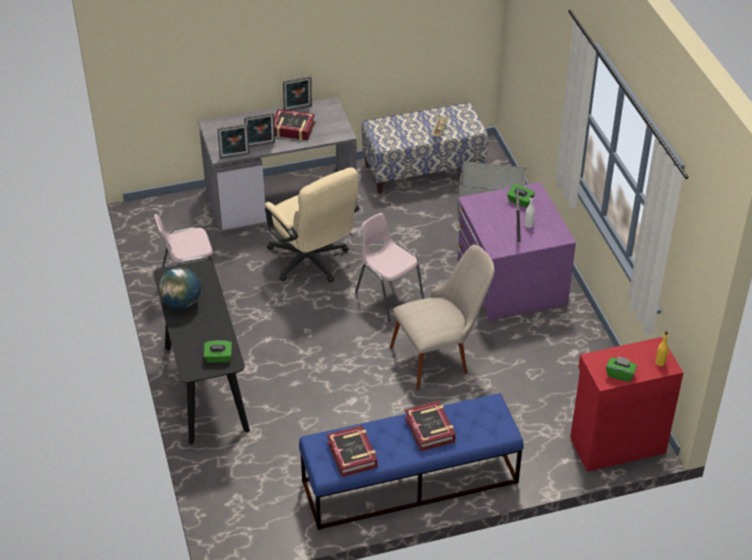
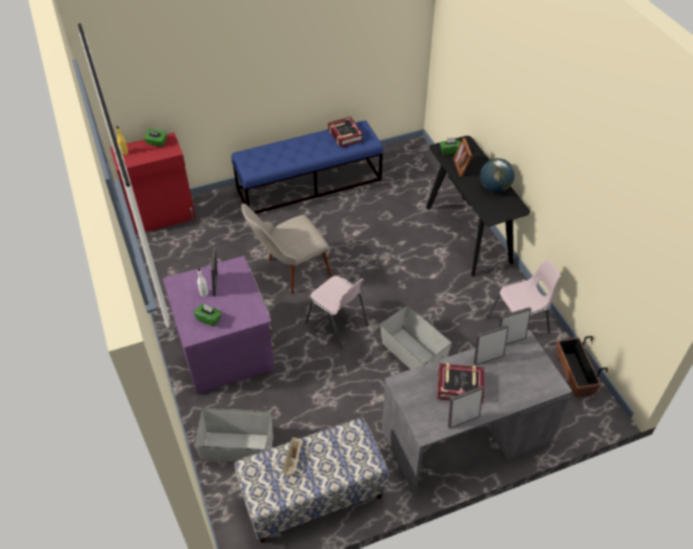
camera: 175 degrees right, 5 degrees up
beige office chair [265,167,359,283] -> grey storage box [380,305,452,369]
book [405,401,456,451] -> none
none -> picture frame [454,138,472,177]
none -> planter [557,336,608,397]

